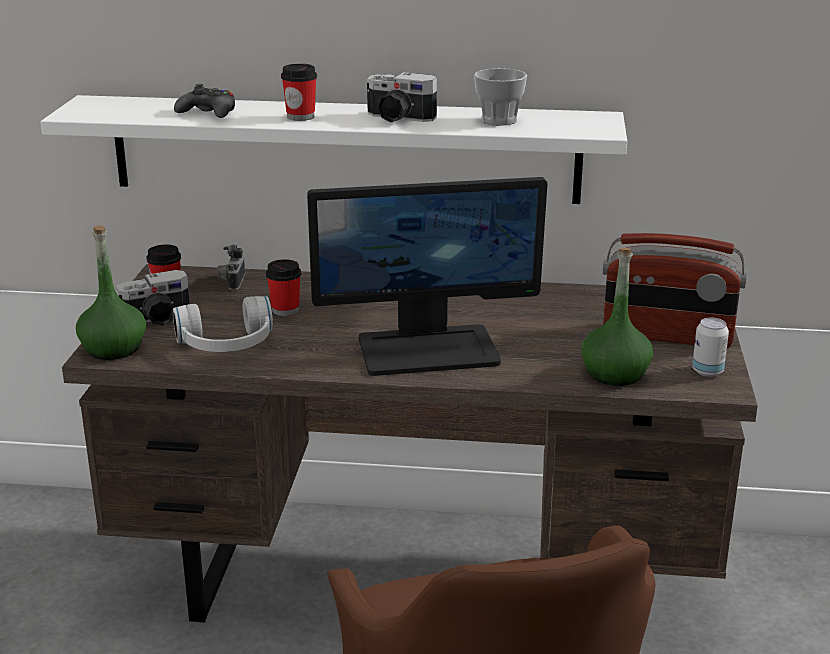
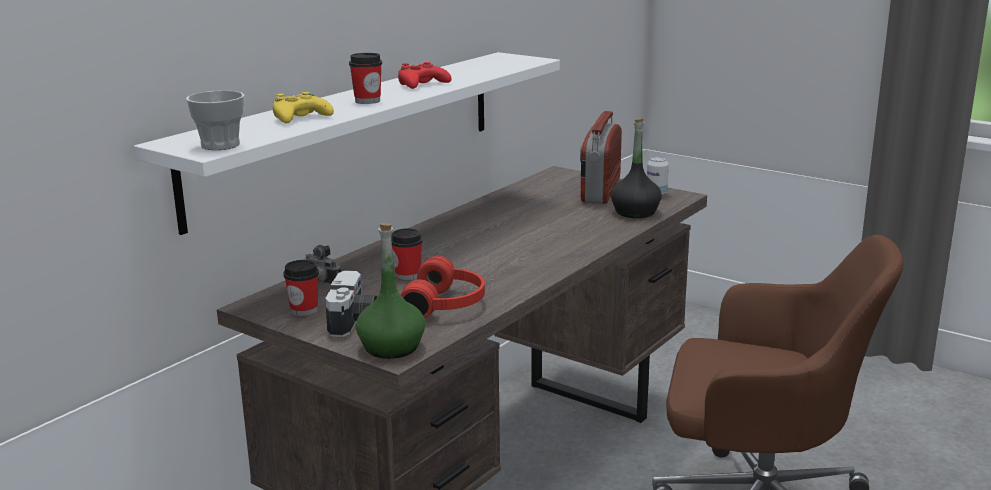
camera: 60 degrees left, 5 degrees down
white headphones [173,296,273,352] -> red headphones [401,256,485,318]
black game controller [174,84,235,118] -> yellow game controller [273,92,334,123]
monitor [307,177,547,376] -> none
camera [367,72,437,123] -> red game controller [398,62,451,89]
cup [474,68,527,125] -> cup moved to [186,90,245,150]
green bottle [581,248,653,386] -> black bottle [611,118,662,218]
radio [603,233,747,348] -> radio turned 150 degrees clockwise [580,111,622,204]

